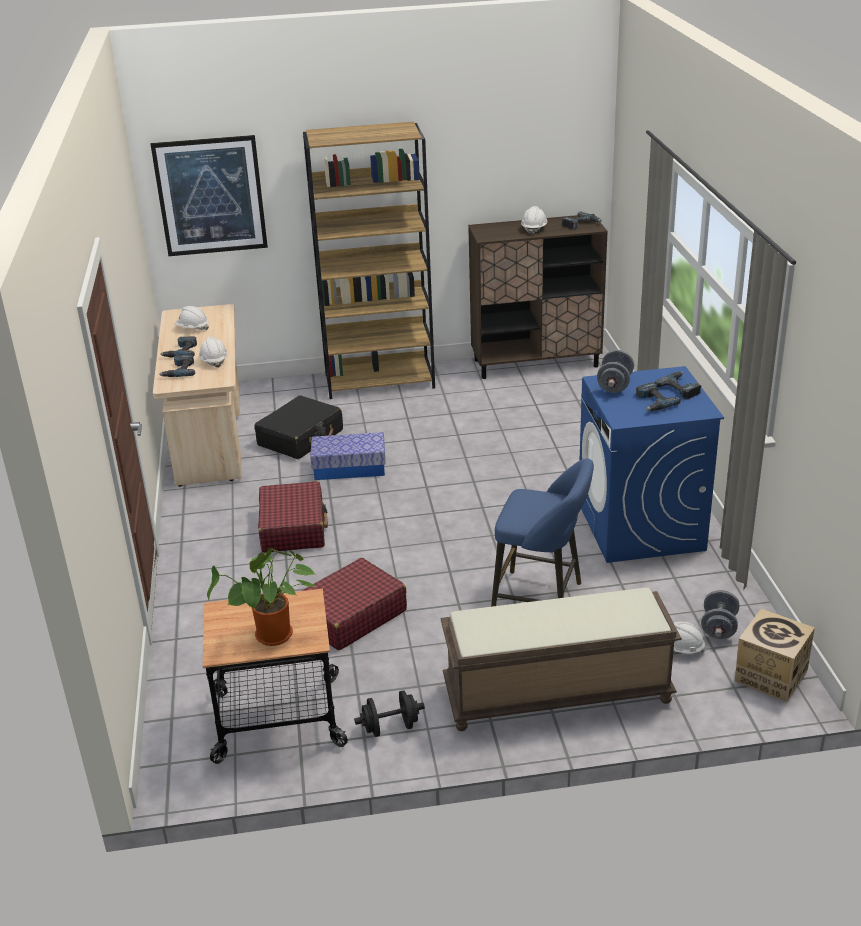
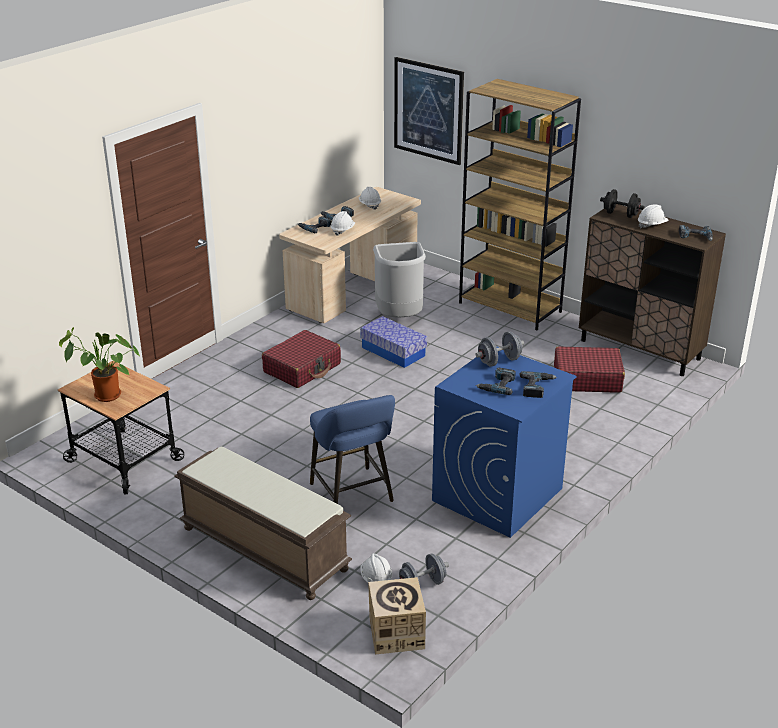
camera: 45 degrees right, 0 degrees up
black suitcase [254,396,343,459] -> grey trash can [373,242,426,318]
red suitcase [302,558,407,650] -> red suitcase moved to [554,346,625,393]
black dumbbell [354,690,425,737] -> black dumbbell moved to [600,189,645,218]

